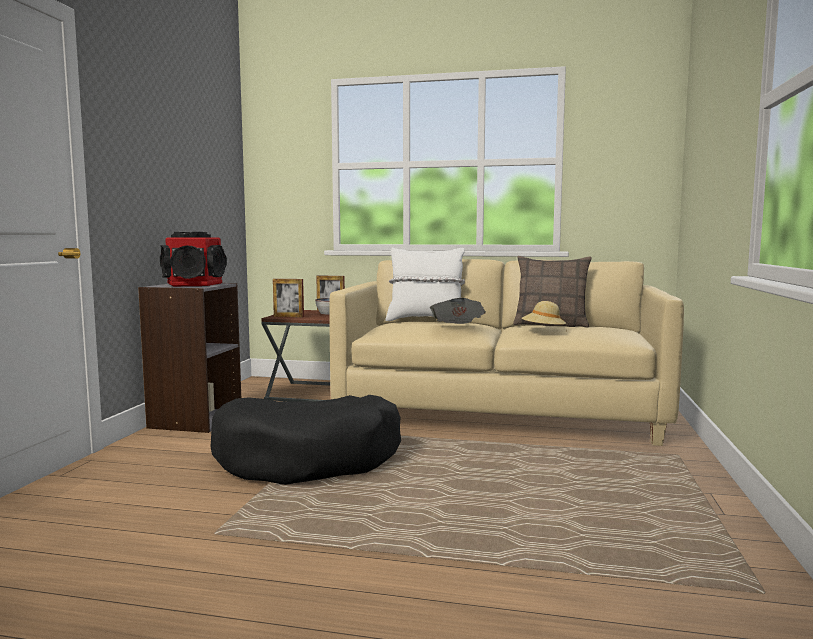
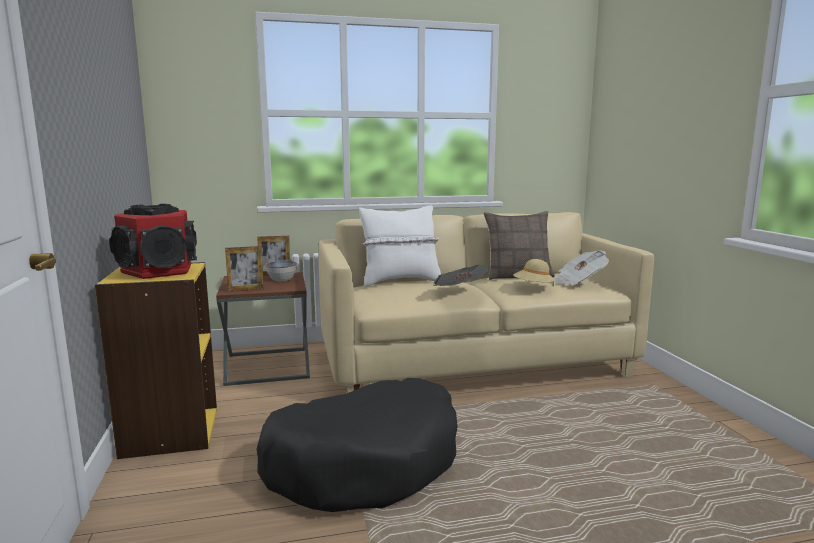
camera: 25 degrees left, 5 degrees up
grey bookcase [138,283,241,433] -> yellow bookcase [95,262,217,459]
none -> newspaper [554,250,609,285]

